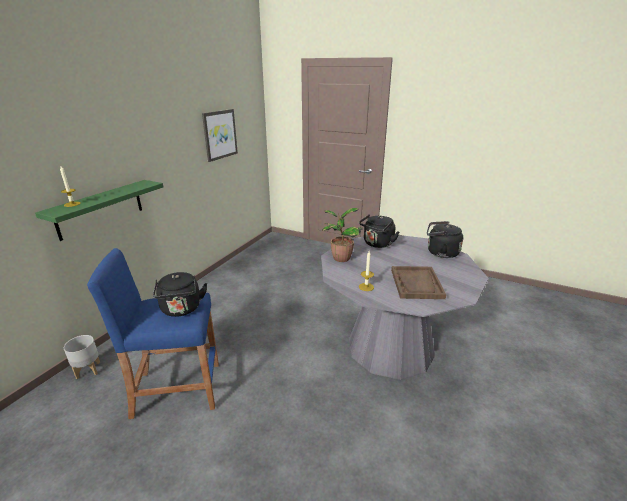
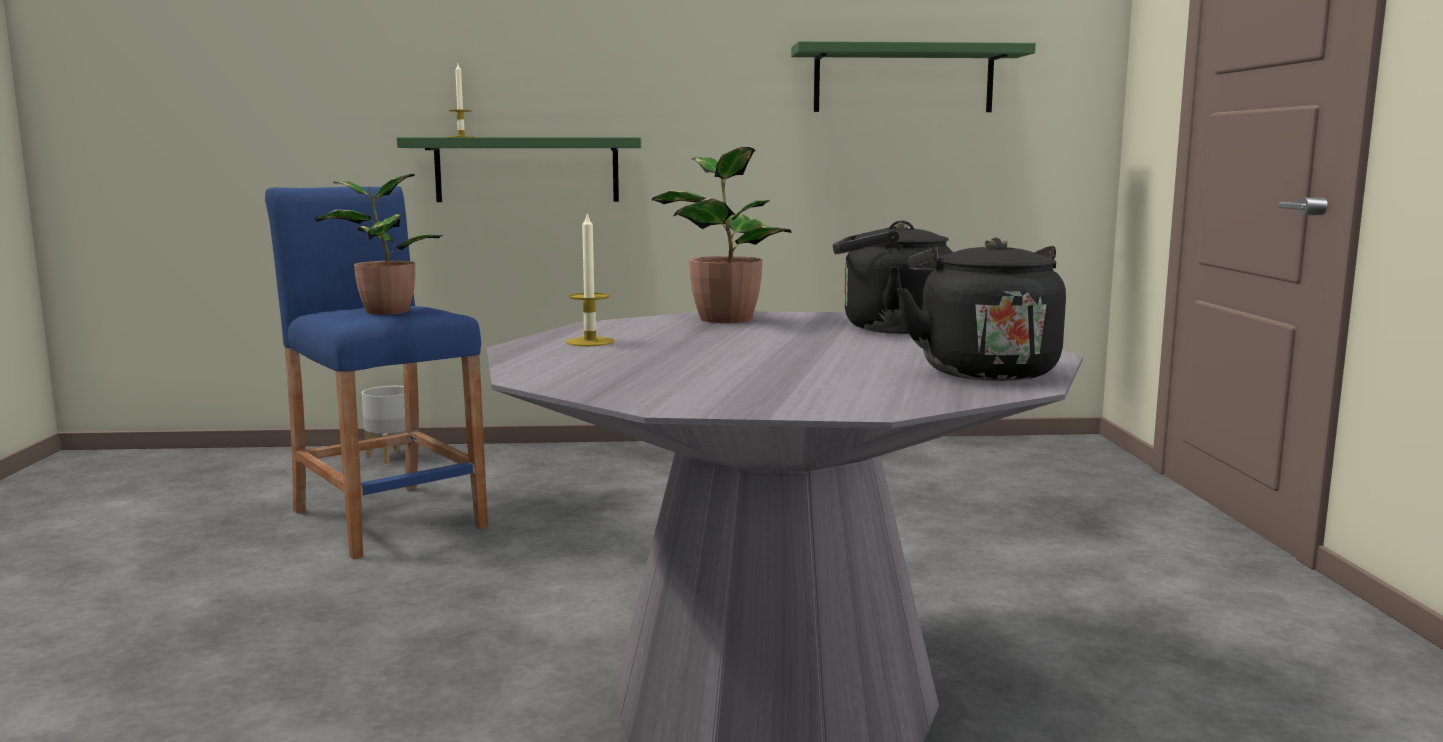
camera: 60 degrees right, 15 degrees down
black kettle [153,272,207,317] -> potted plant [314,174,443,315]
picture [202,109,238,162] -> green shelf [791,41,1036,112]
brown tray [391,266,446,299] -> none

